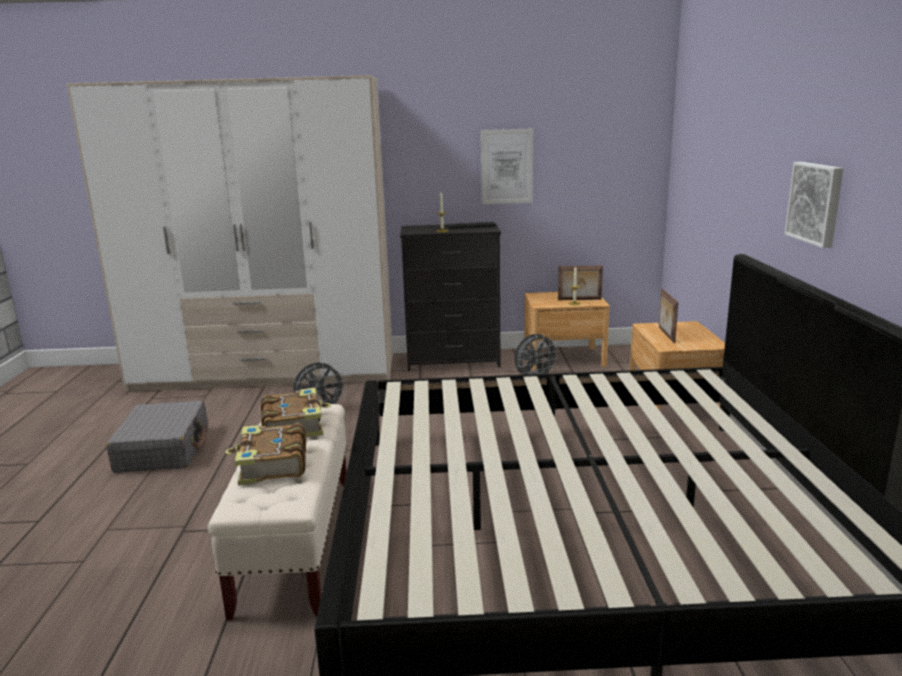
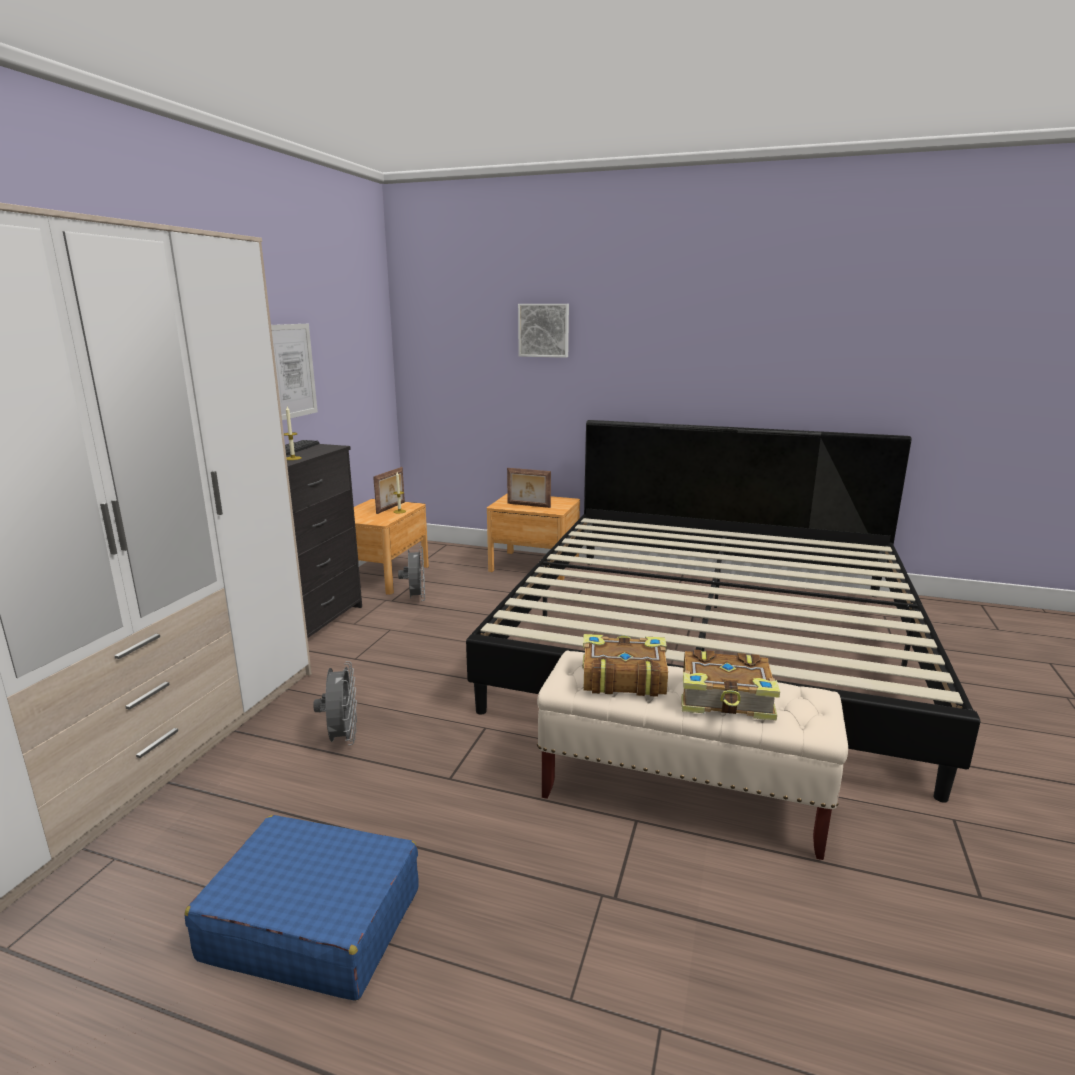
camera: 70 degrees left, 0 degrees up
grey suitcase [106,400,208,473] -> blue suitcase [184,815,418,1001]
picture [785,162,844,248] -> picture moved to [518,304,569,358]

